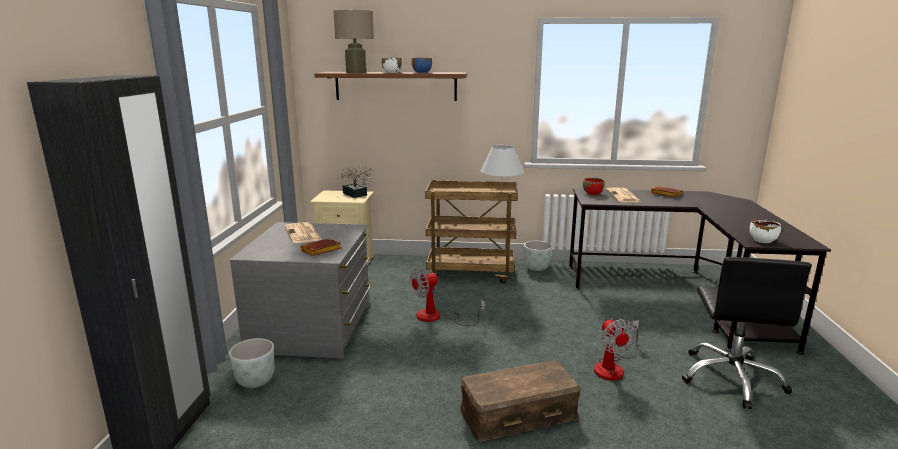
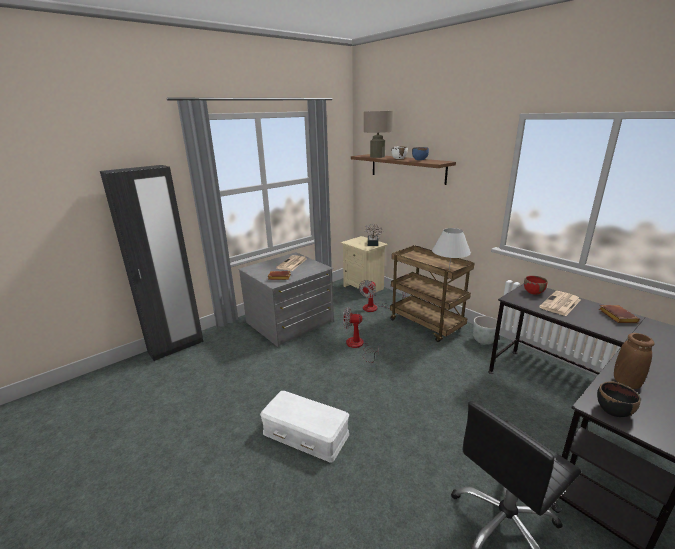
camera: 45 degrees right, 5 degrees up
grey planter [229,338,275,388] -> none
brown storage box [460,360,581,442] -> white storage box [260,391,349,462]
fan [594,318,639,380] -> fan moved to [359,280,406,312]
white bowl [750,219,782,243] -> black bowl [597,381,641,417]
none -> brown vase [614,333,655,389]

